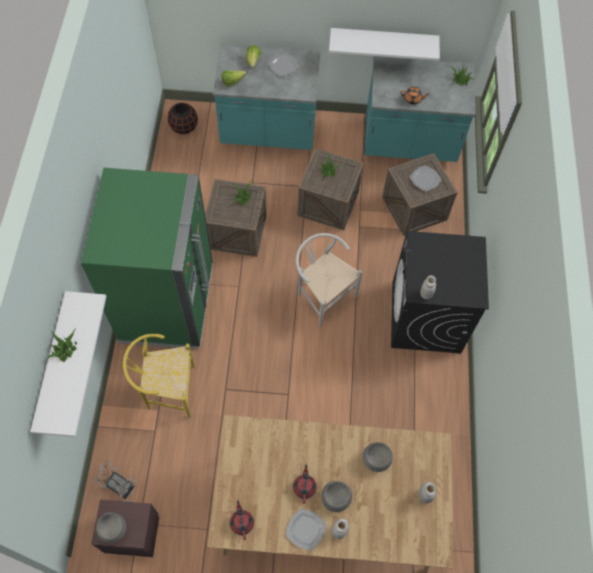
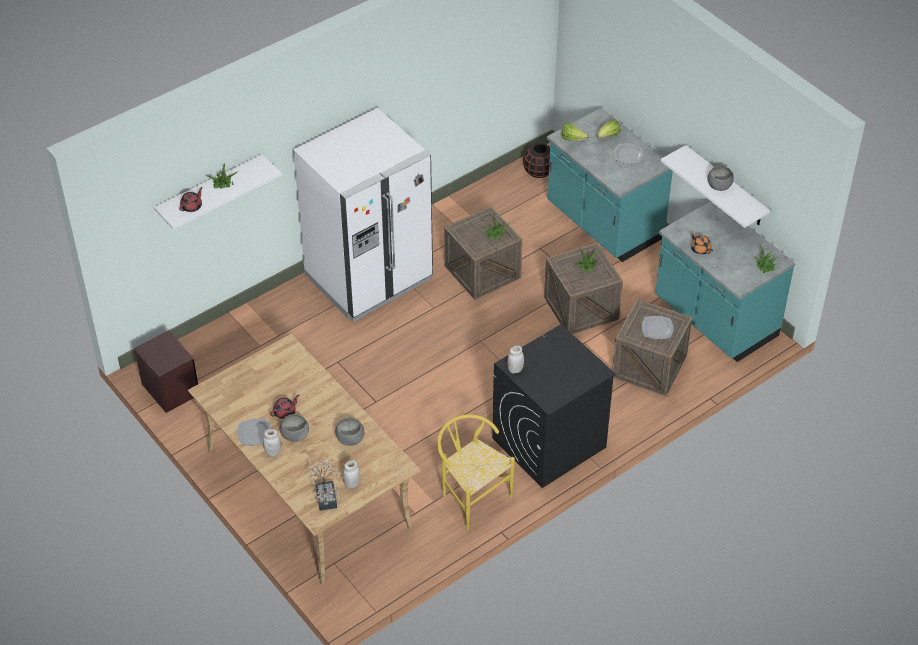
camera: 50 degrees right, 15 degrees down
green fridge [81,168,213,349] -> white fridge [293,108,433,322]
potted plant [92,460,137,499] -> potted plant moved to [306,459,341,511]
grey bowl [96,512,126,543] -> grey bowl moved to [707,165,734,191]
yellow chair [123,334,195,418] -> yellow chair moved to [437,414,515,529]
red teapot [230,500,254,540] -> red teapot moved to [179,187,203,212]
white chair [296,233,363,327] -> none

